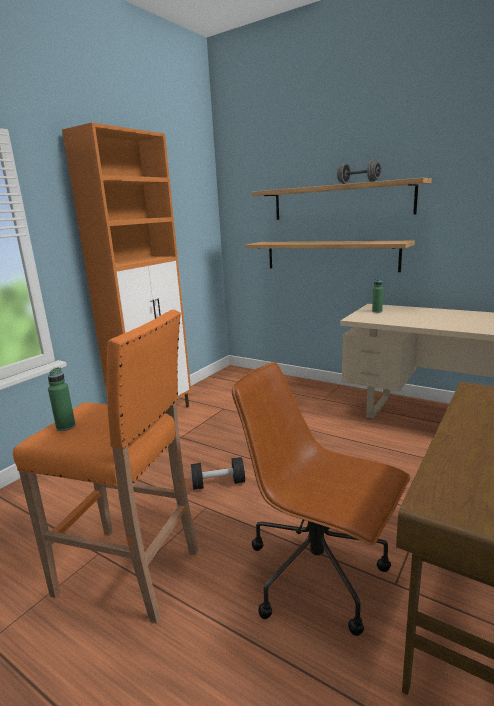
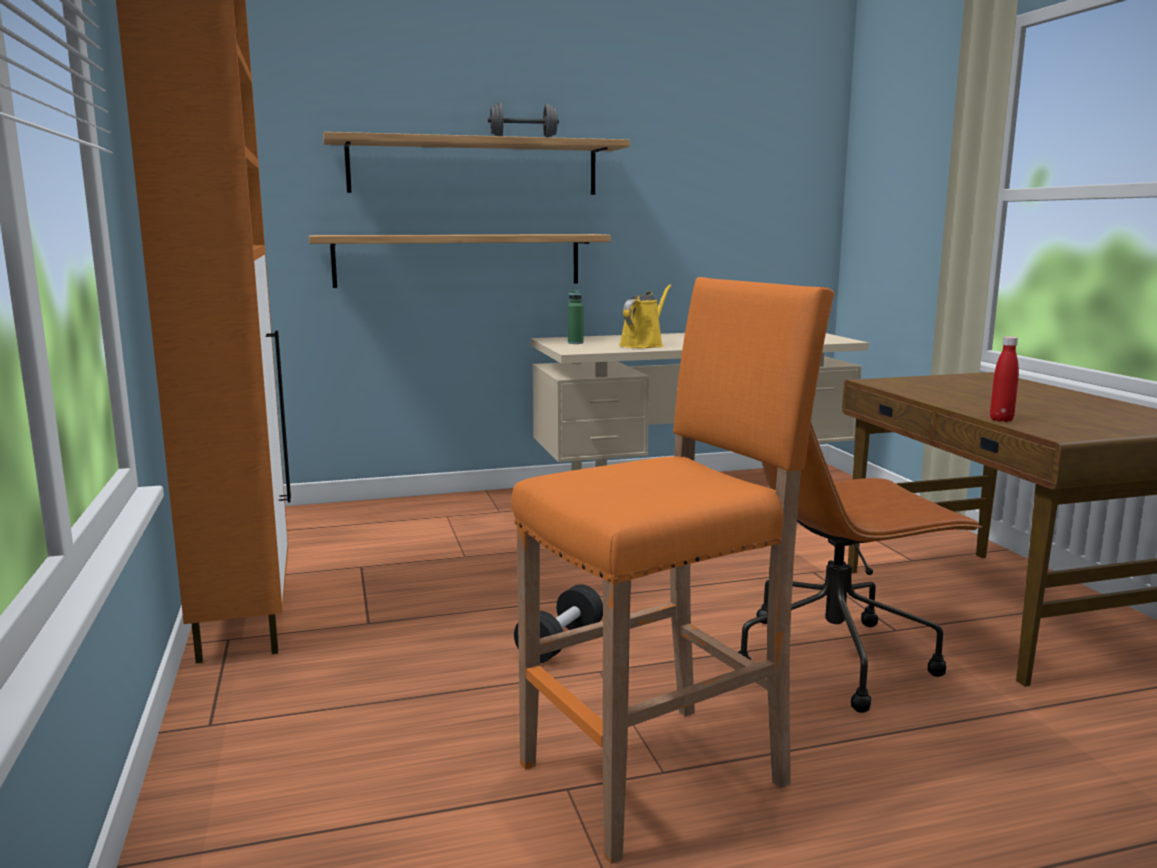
camera: 50 degrees left, 5 degrees down
green bottle [48,367,76,431] -> none
none -> yellow watering can [619,284,671,348]
none -> red bottle [990,336,1019,422]

